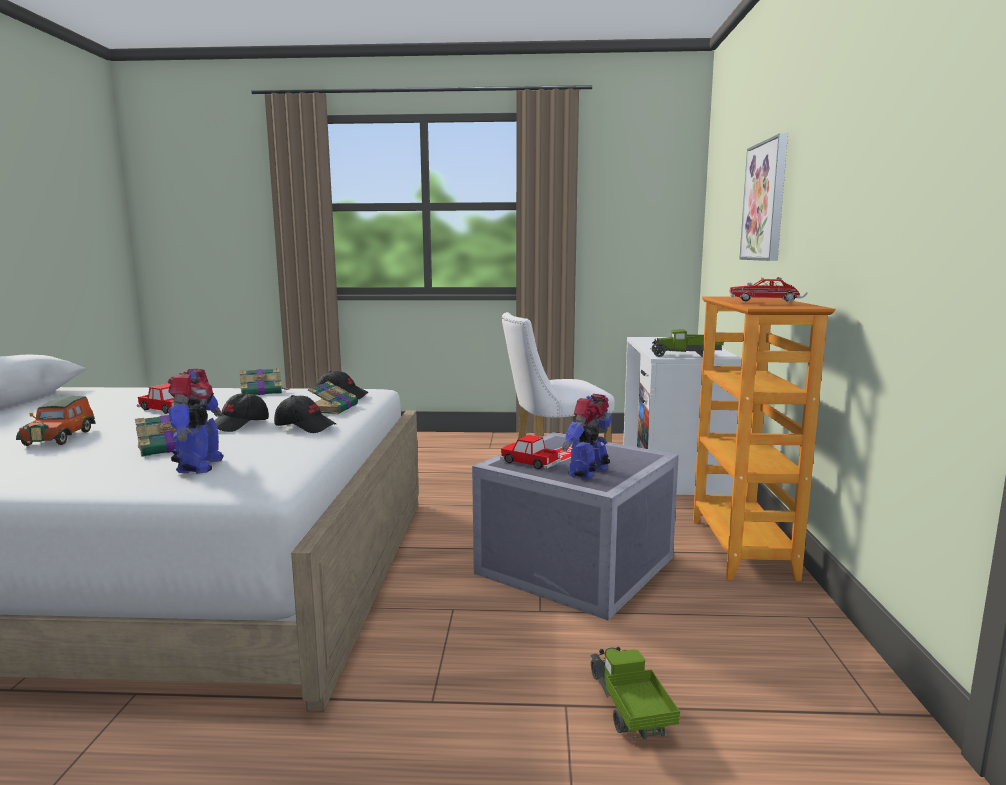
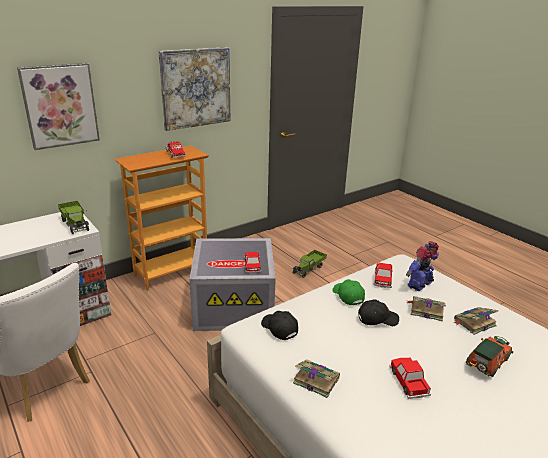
camera: 130 degrees left, 15 degrees up
black cap [274,395,336,433] -> green cap [333,279,365,306]
book [308,381,358,414] -> book moved to [454,307,498,335]
toy robot [562,394,611,479] -> none
none -> picture [158,47,230,131]
none -> toy car [374,263,393,288]

